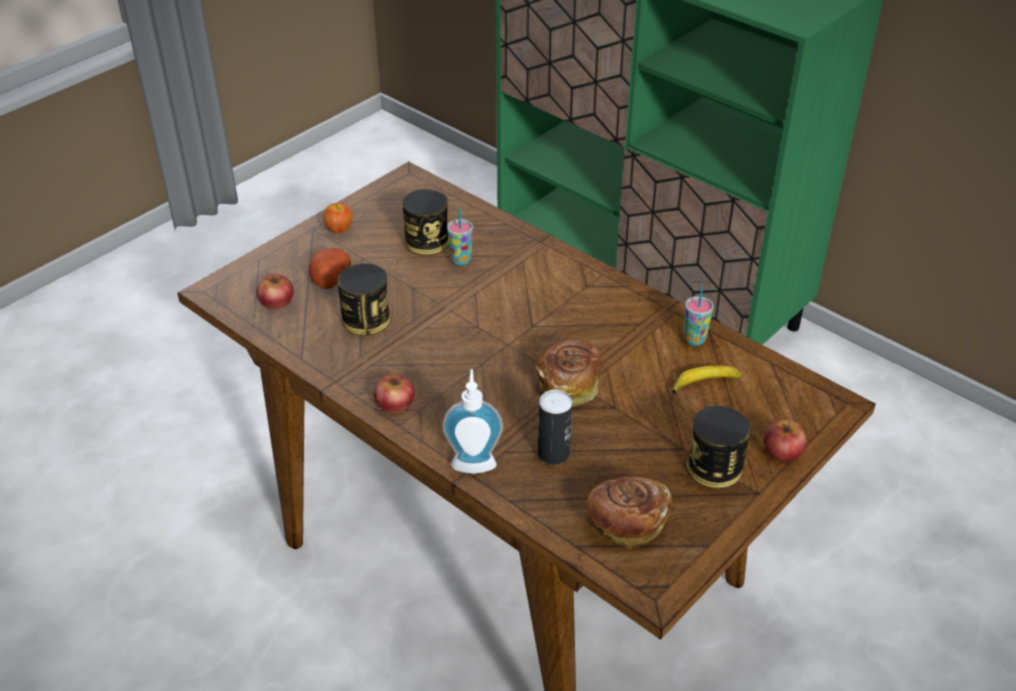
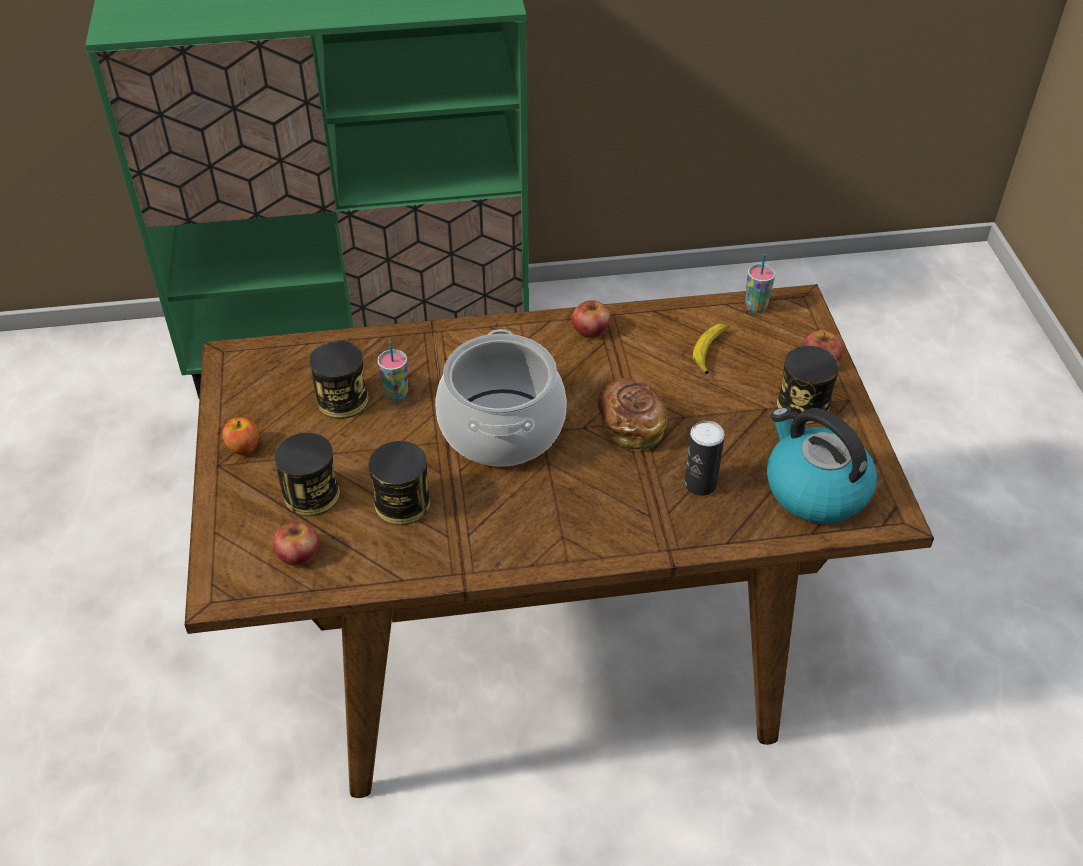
camera: 50 degrees left, 5 degrees up
potato [309,248,351,289] -> can [275,432,340,516]
apple [374,374,414,413] -> apple moved to [572,300,611,338]
soap dispenser [442,369,503,474] -> none
bread [586,476,672,549] -> kettle [767,408,877,523]
cup [684,286,714,346] -> cup moved to [745,254,776,313]
none -> cooking pot [435,329,567,467]

